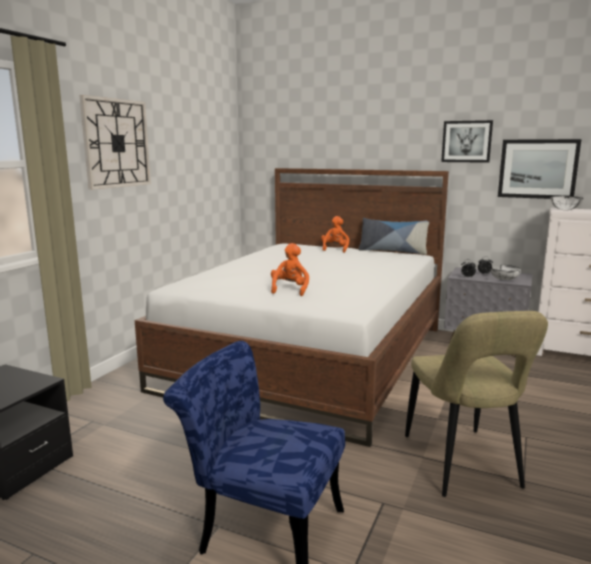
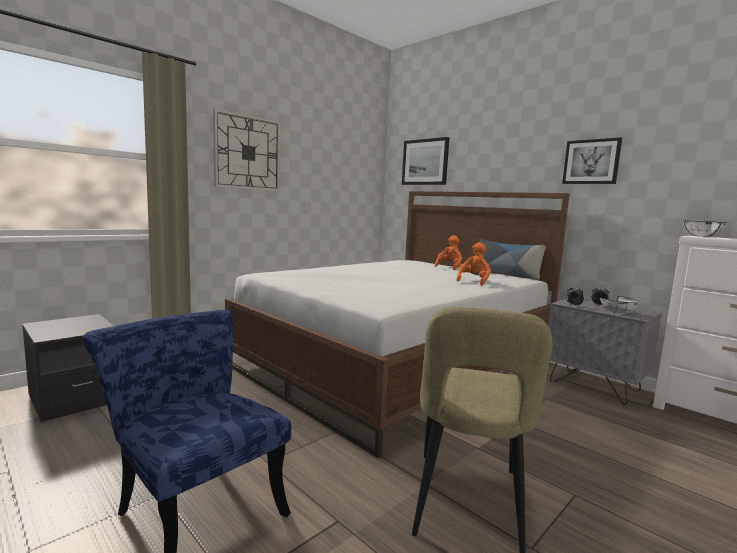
camera: 20 degrees right, 5 degrees down
orange plush toy [271,243,309,296] -> orange plush toy moved to [456,242,491,286]
picture [498,139,581,199] -> picture moved to [402,137,450,185]

